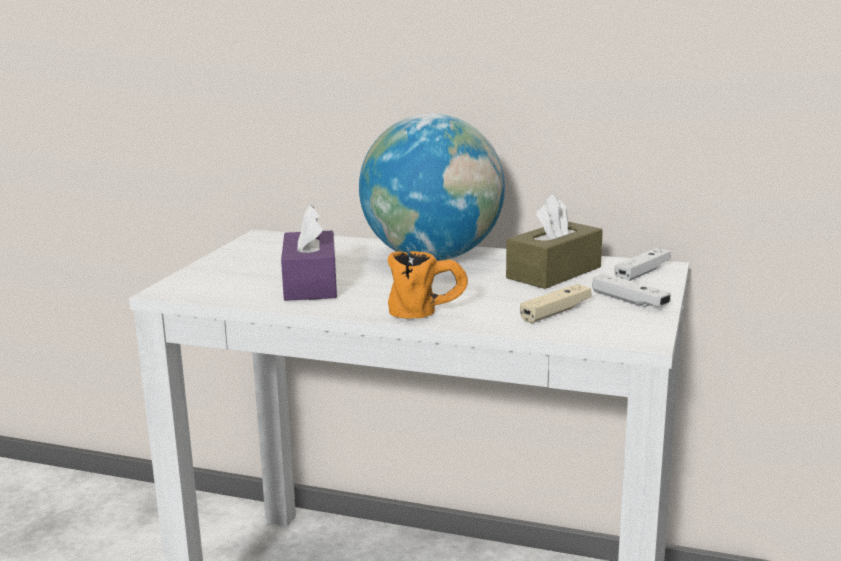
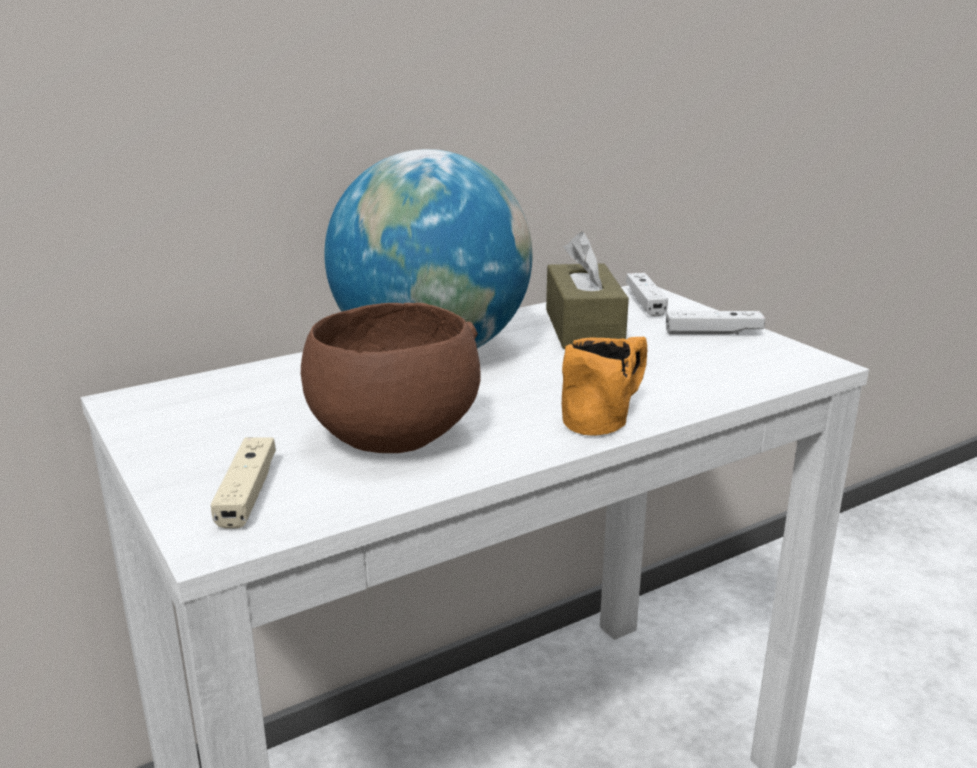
camera: 50 degrees left, 5 degrees up
purple tissue box [281,204,337,301] -> brown bowl [301,303,481,453]
beige game controller [520,284,591,323] -> beige game controller moved to [211,437,276,529]

